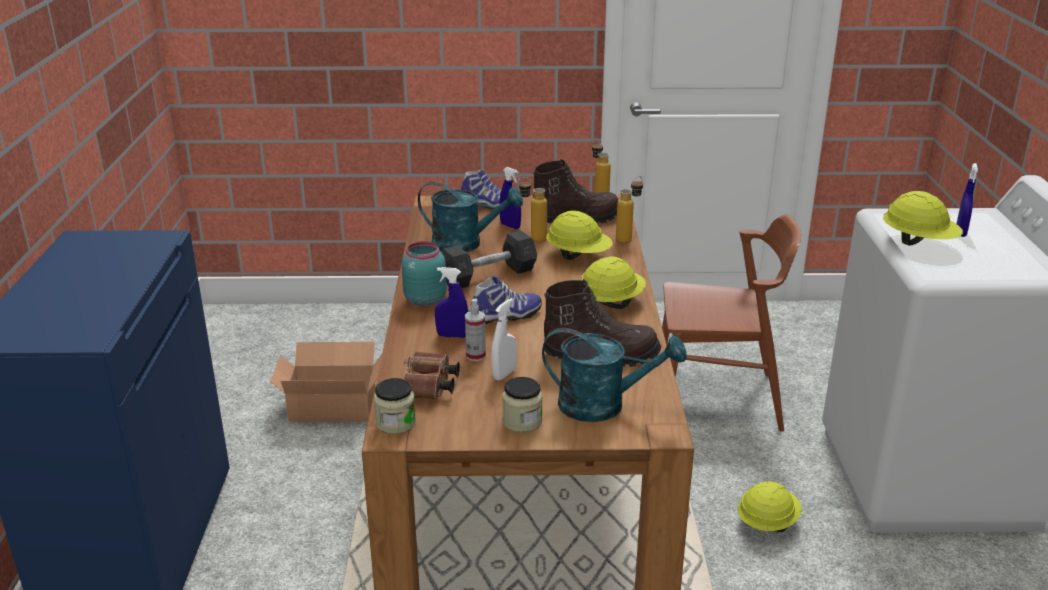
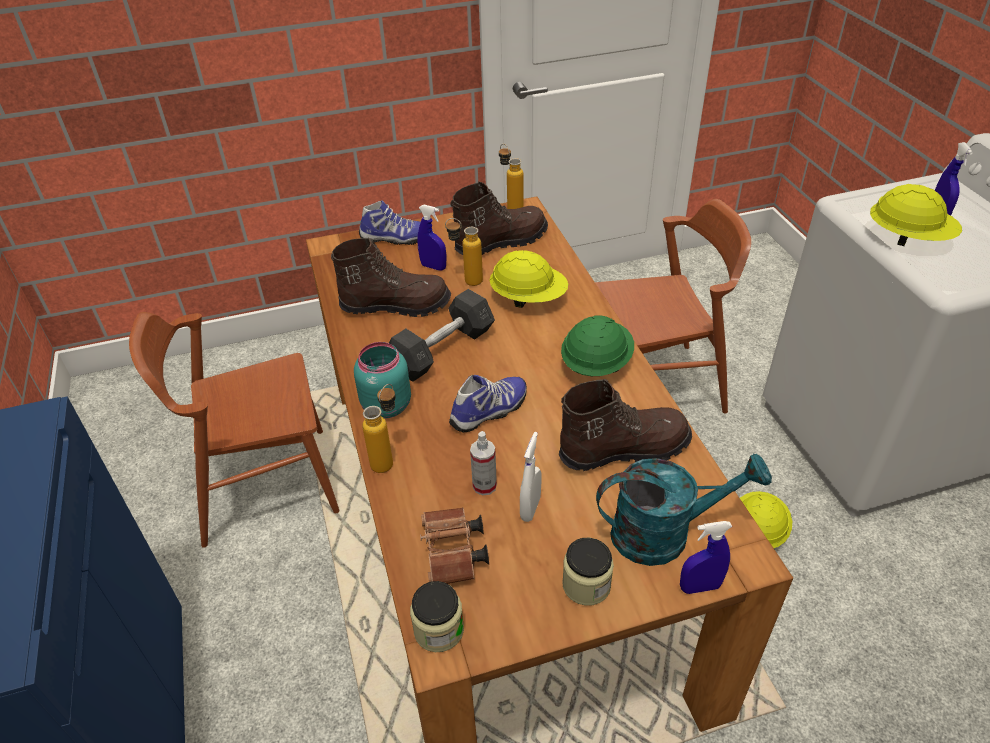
camera: 15 degrees left, 15 degrees up
cardboard box [270,342,382,422] -> brown chair [129,312,339,548]
turquoise watering can [418,182,523,252] -> brown boot [331,237,451,317]
blue spray bottle [435,267,468,338] -> blue spray bottle moved to [680,521,732,594]
yellow hard hat [581,256,646,309] -> green hard hat [561,315,634,376]
bottle [616,176,643,243] -> bottle moved to [362,384,396,473]

